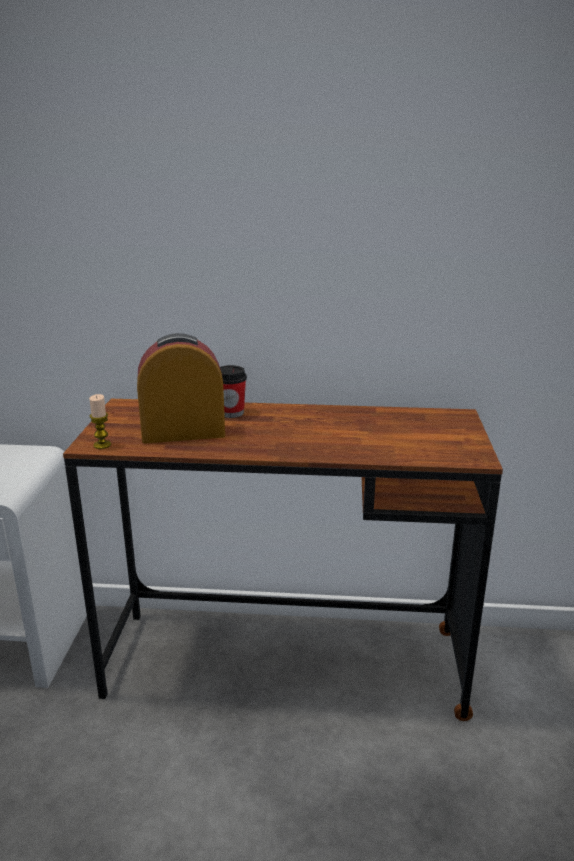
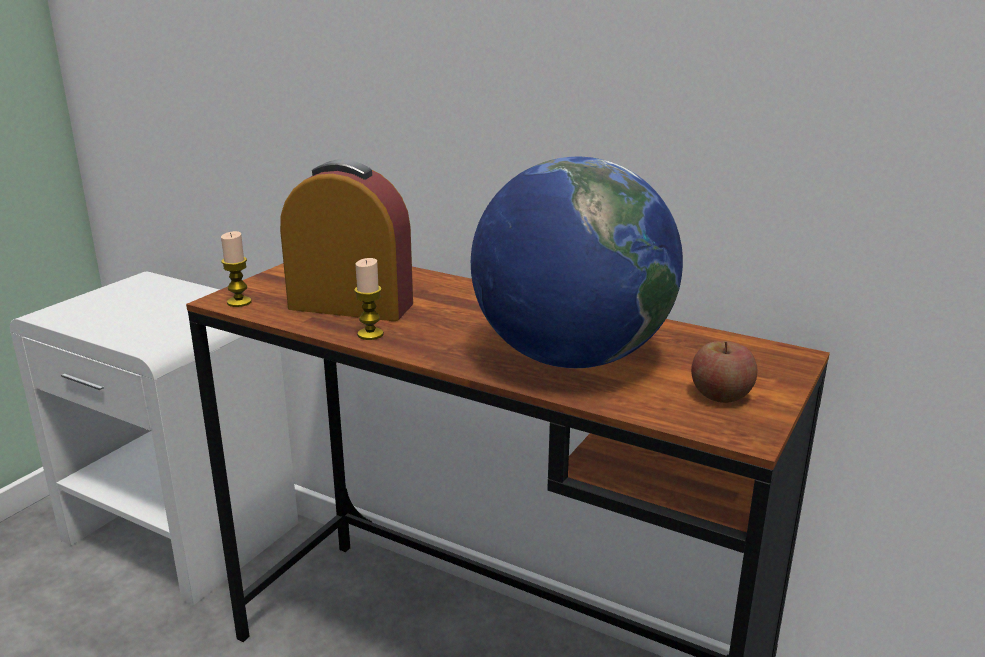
camera: 25 degrees right, 0 degrees up
cup [220,365,247,418] -> none
none -> candle [354,258,384,340]
none -> globe [471,157,683,368]
none -> apple [691,341,757,403]

